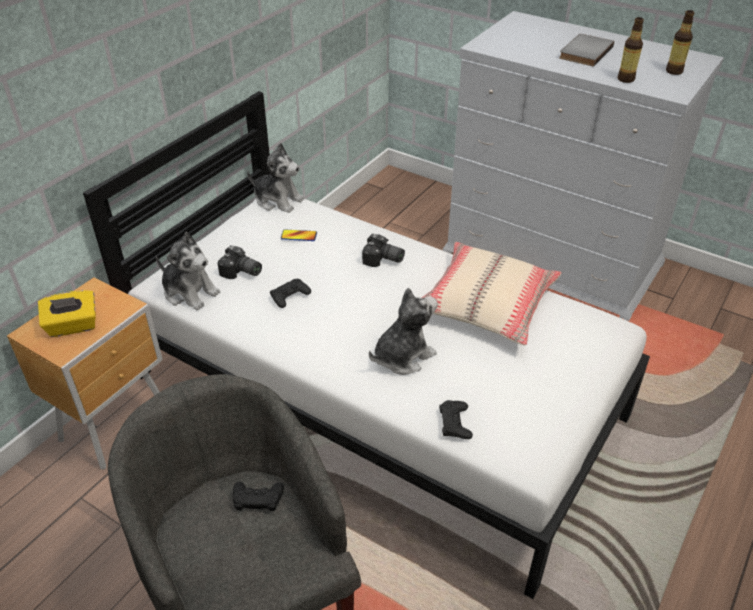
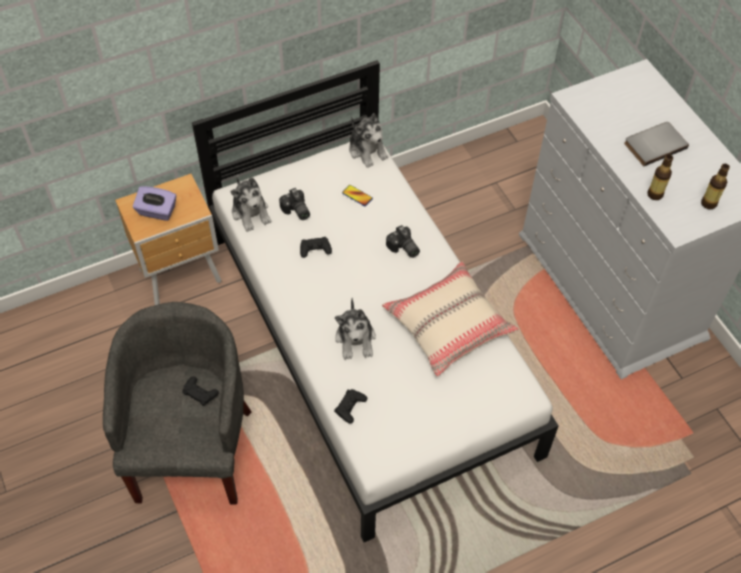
camera: 30 degrees right, 15 degrees up
yellow tissue box [38,290,96,337] -> purple tissue box [133,186,176,221]
plush toy [369,287,438,375] -> plush toy turned 90 degrees clockwise [335,298,376,360]

